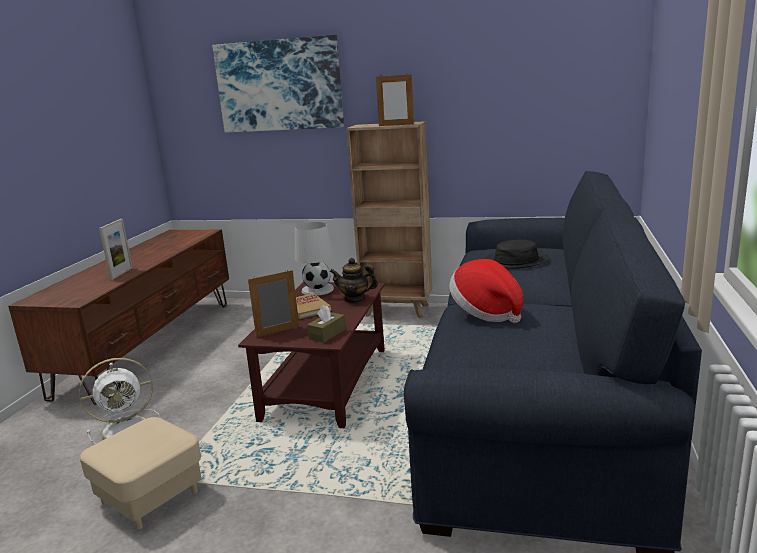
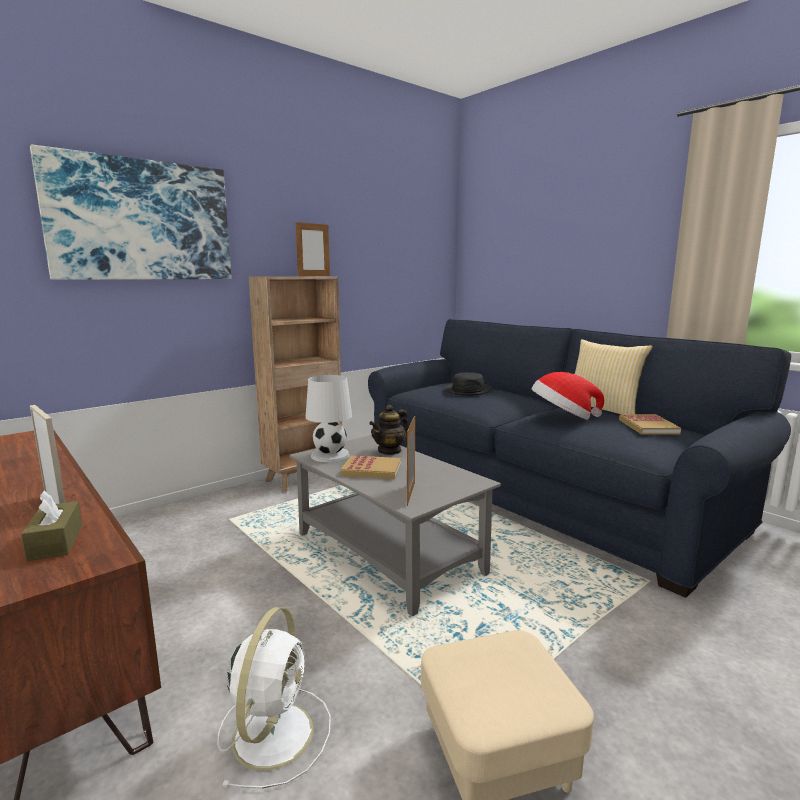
camera: 55 degrees left, 5 degrees down
brown coffee table [238,282,385,428] -> grey coffee table [289,435,501,617]
brown tissue box [307,305,346,343] -> brown tissue box moved to [21,491,82,561]
none -> pillow [575,339,653,414]
none -> book [619,414,681,435]

